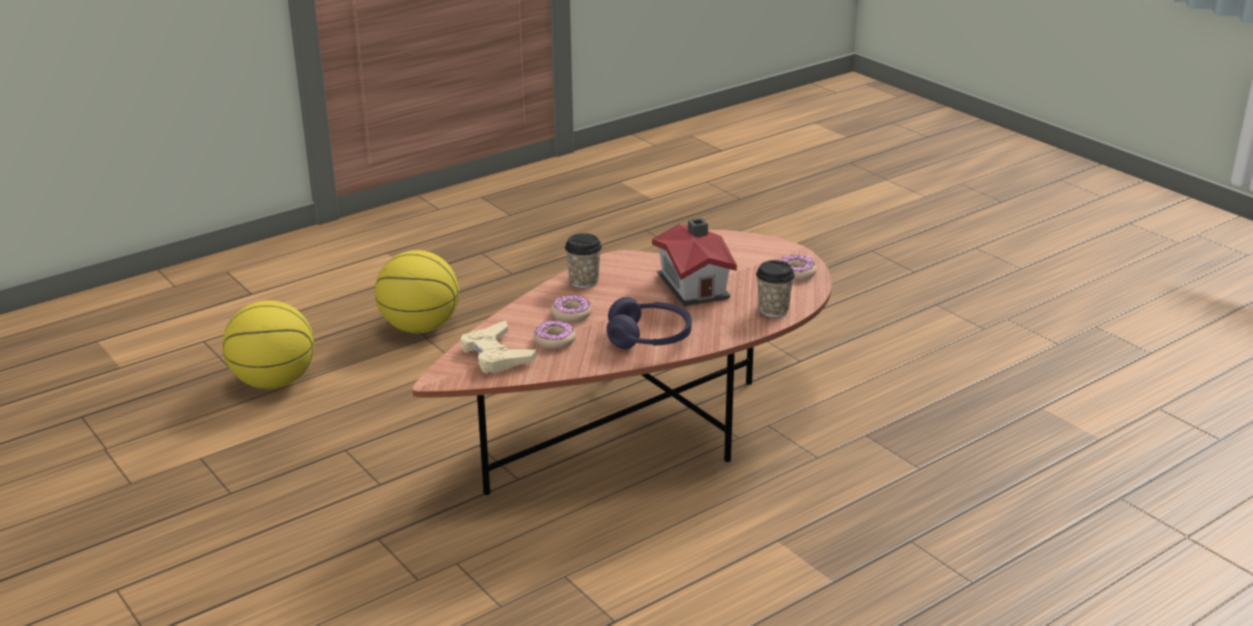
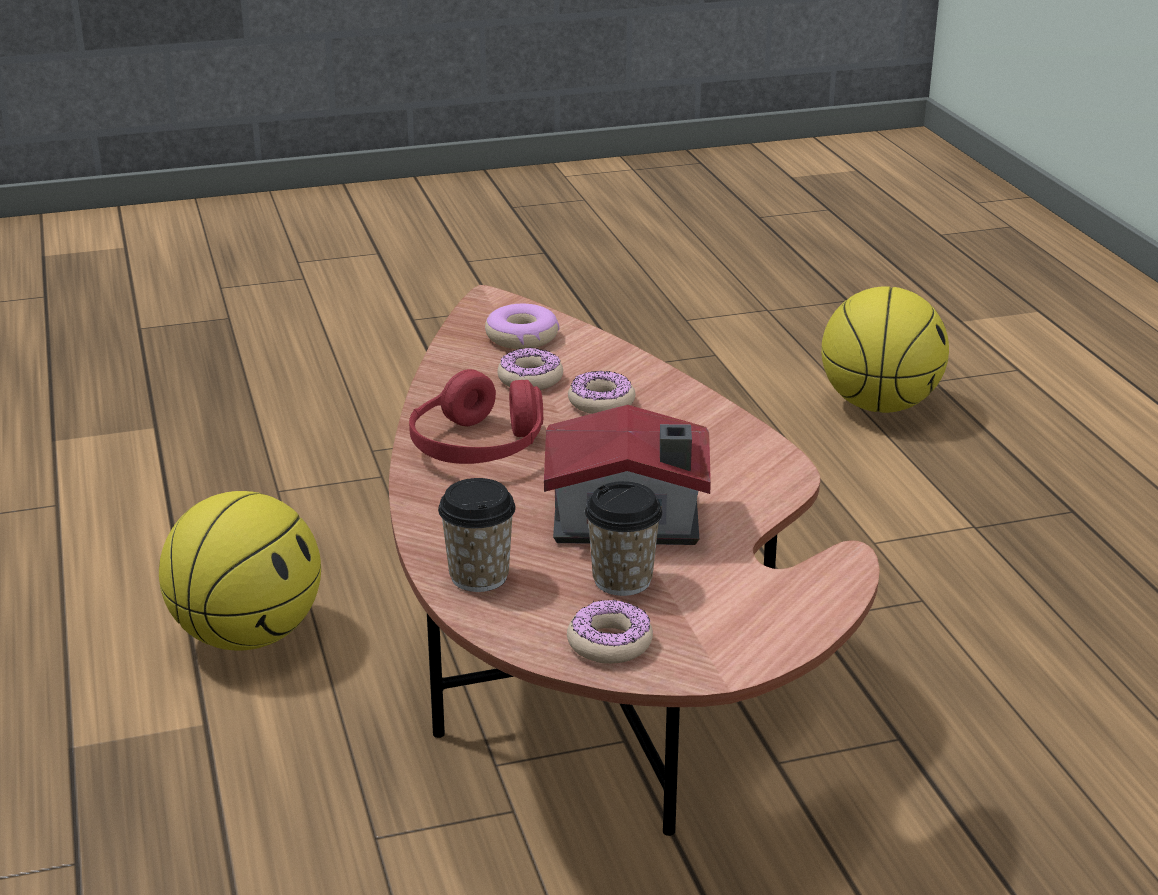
camera: 110 degrees right, 0 degrees up
basketball [375,250,459,333] -> basketball moved to [159,491,321,651]
beige game controller [461,321,536,374] -> donut [485,304,560,349]
cup [565,233,602,288] -> cup moved to [585,481,662,596]
purple headphones [607,297,692,349] -> red headphones [409,369,543,464]

